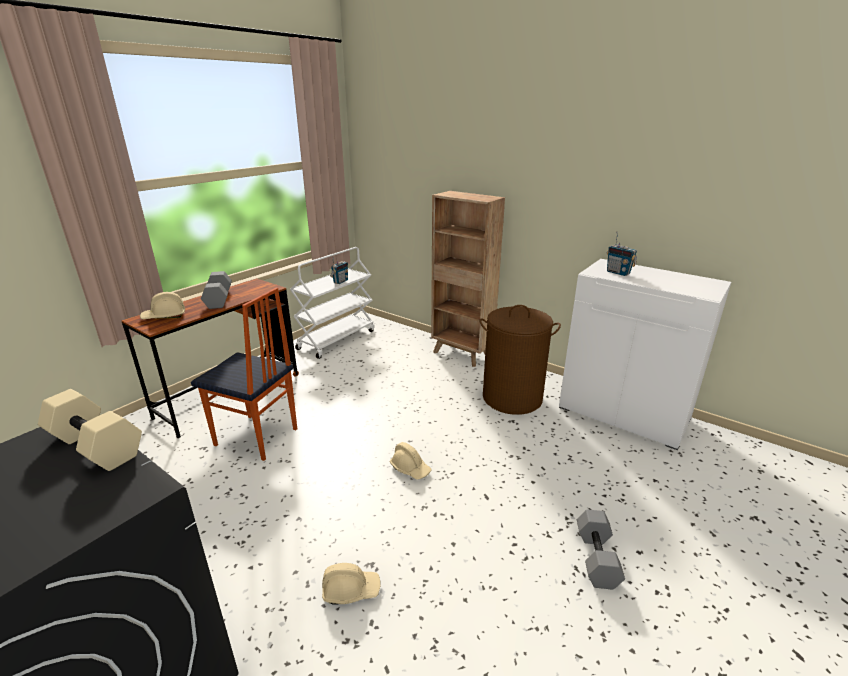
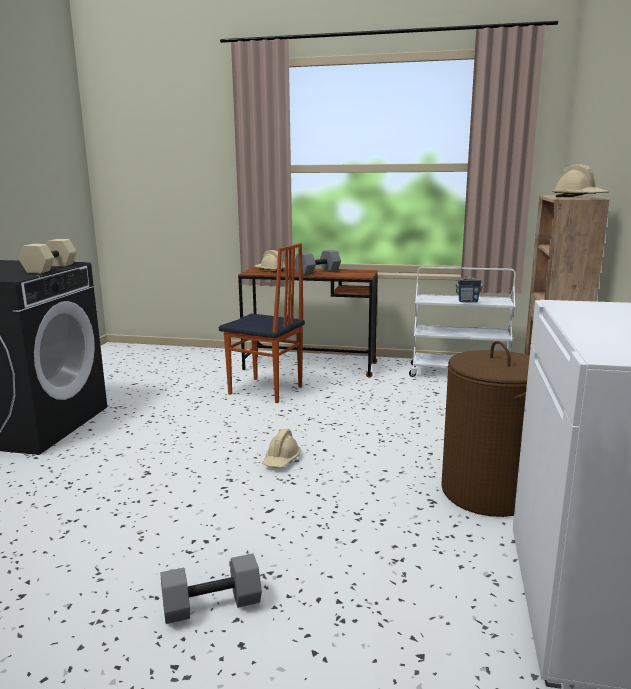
camera: 65 degrees right, 10 degrees down
chair [191,288,297,461] -> chair turned 60 degrees counterclockwise [219,243,305,403]
beige hard hat [322,563,381,604] -> beige hard hat moved to [552,164,609,197]
radio [607,232,637,276] -> none

